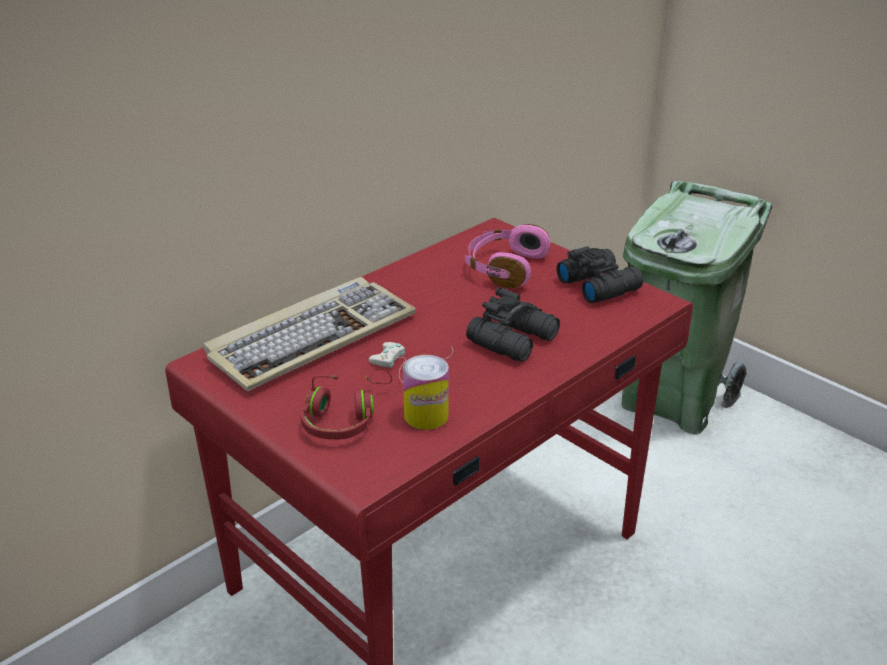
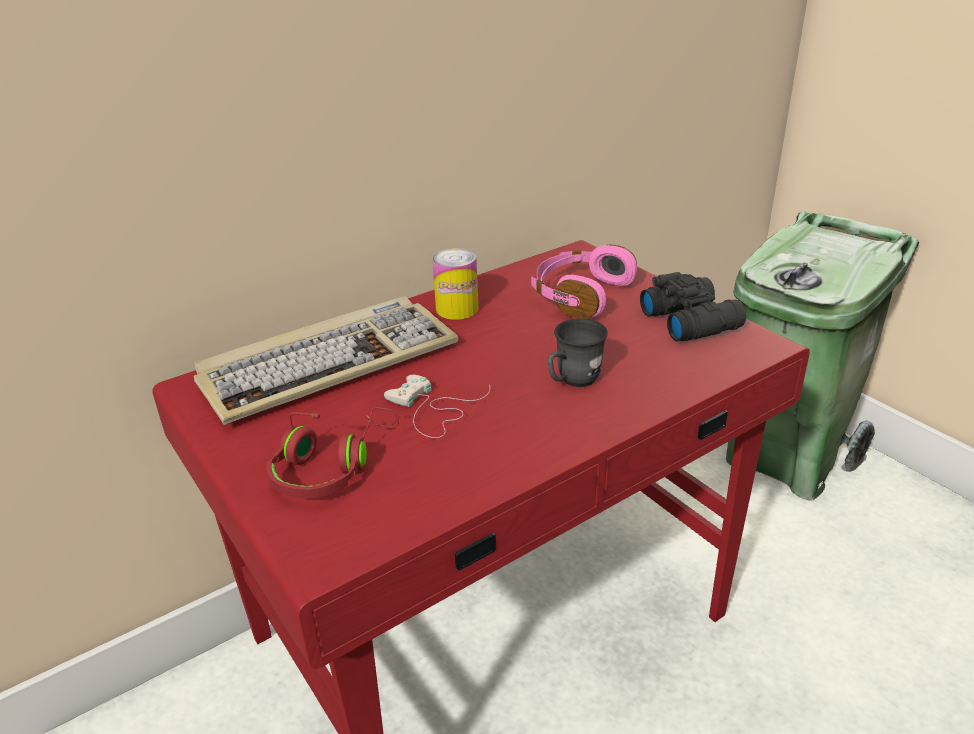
camera: 10 degrees right, 0 degrees up
can [403,355,449,430] -> can moved to [432,248,478,320]
black binoculars [466,287,560,362] -> grey mug [548,318,608,387]

